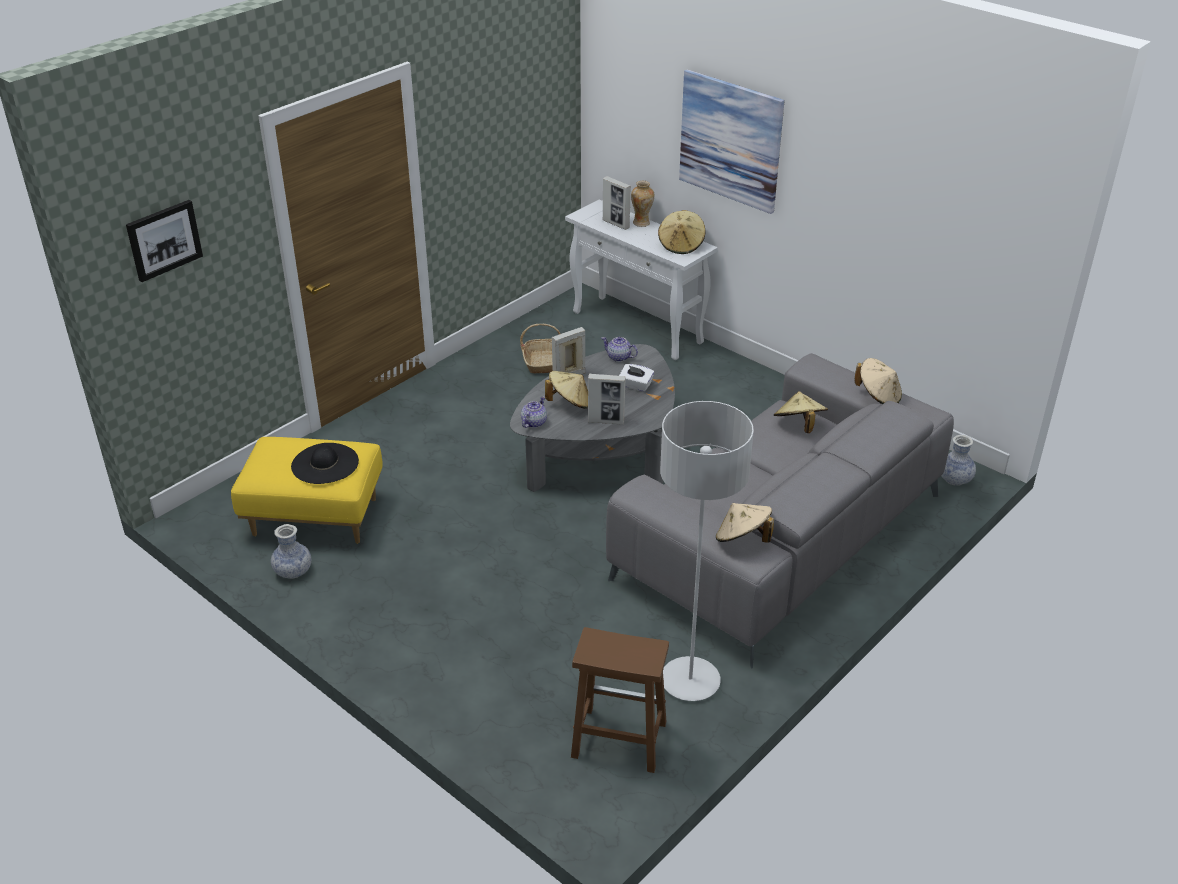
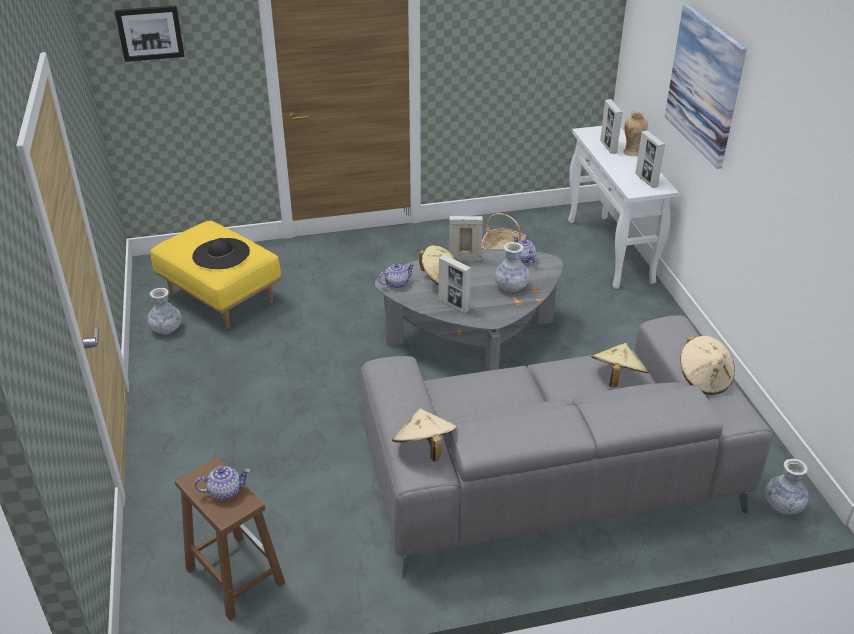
camera: 35 degrees right, 0 degrees up
white tissue box [619,364,654,392] -> vase [494,242,530,292]
beige hat [658,210,705,254] -> picture frame [635,131,665,188]
grey floor lamp [660,401,754,701] -> none
none -> teapot [195,466,250,500]

